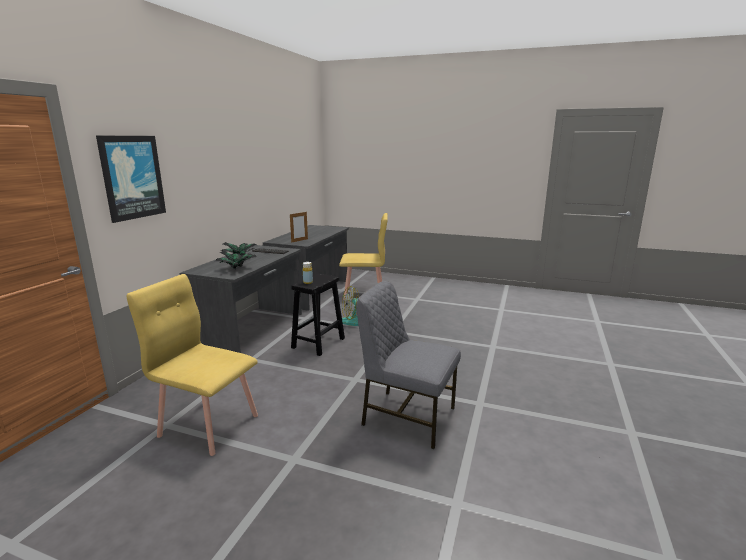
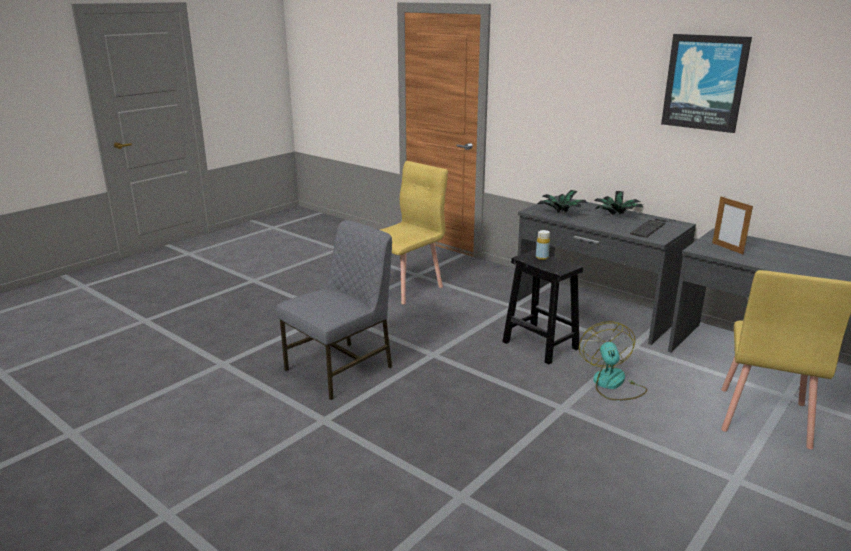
camera: 110 degrees right, 5 degrees up
picture [96,136,166,223] -> picture moved to [661,34,752,133]

